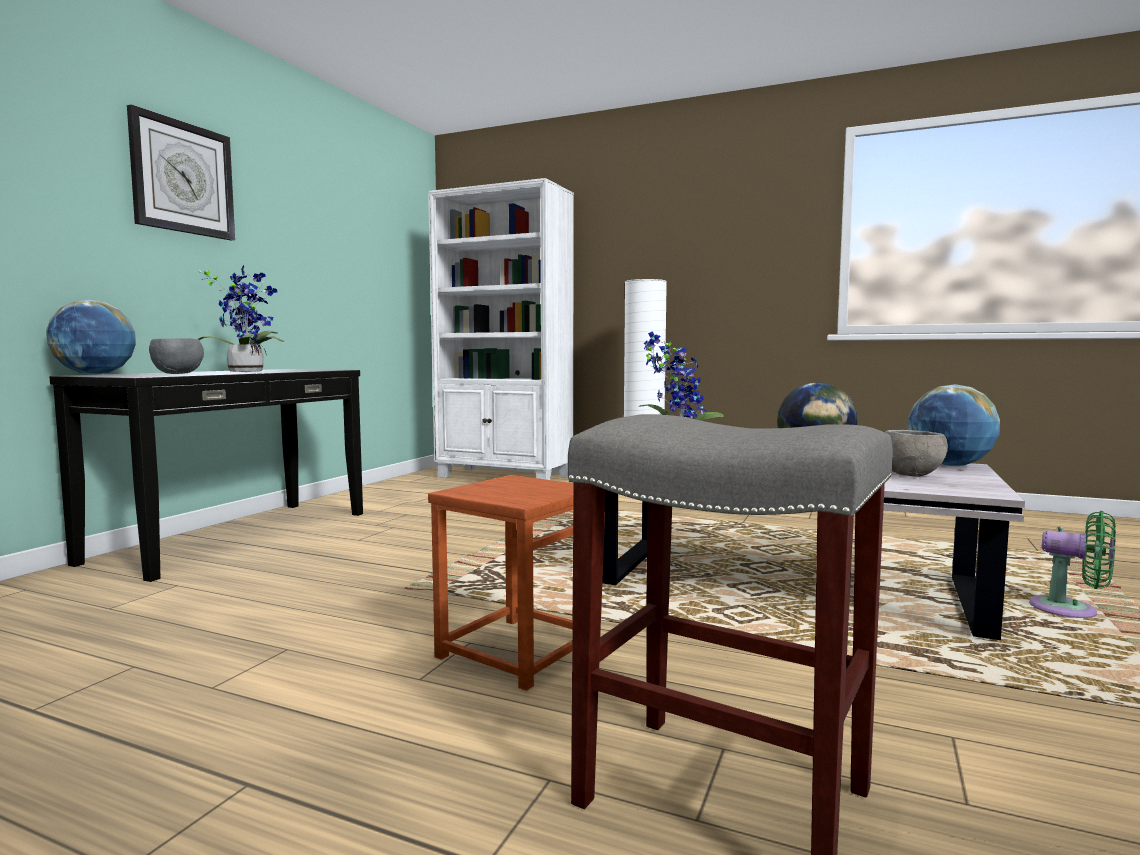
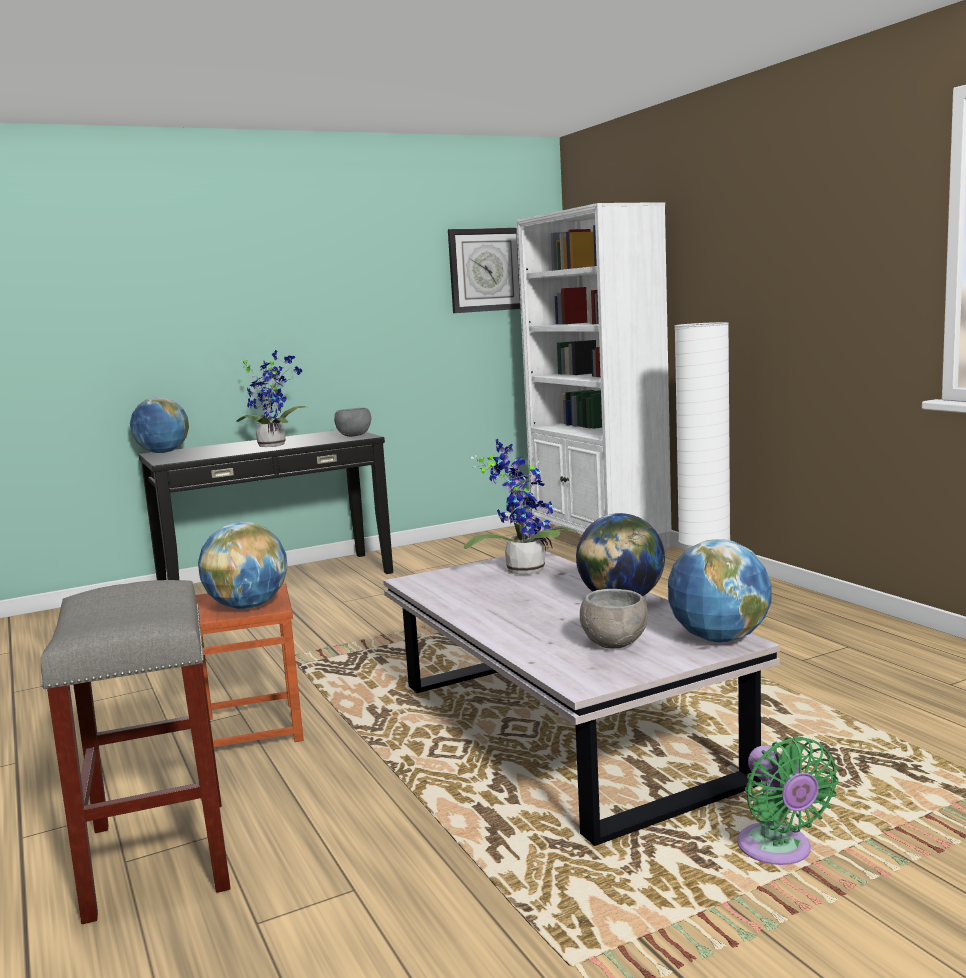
camera: 40 degrees right, 5 degrees up
wall clock [127,104,235,240] -> wall clock moved to [448,228,521,313]
grey bowl [149,338,204,374] -> grey bowl moved to [334,408,371,437]
none -> globe [198,522,288,609]

